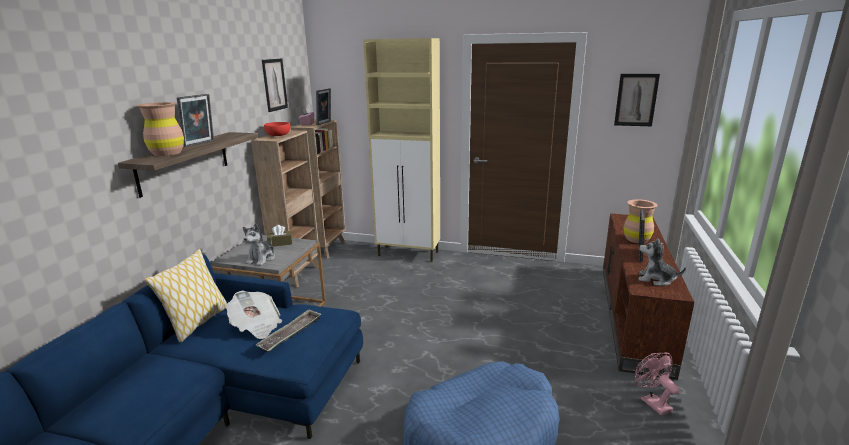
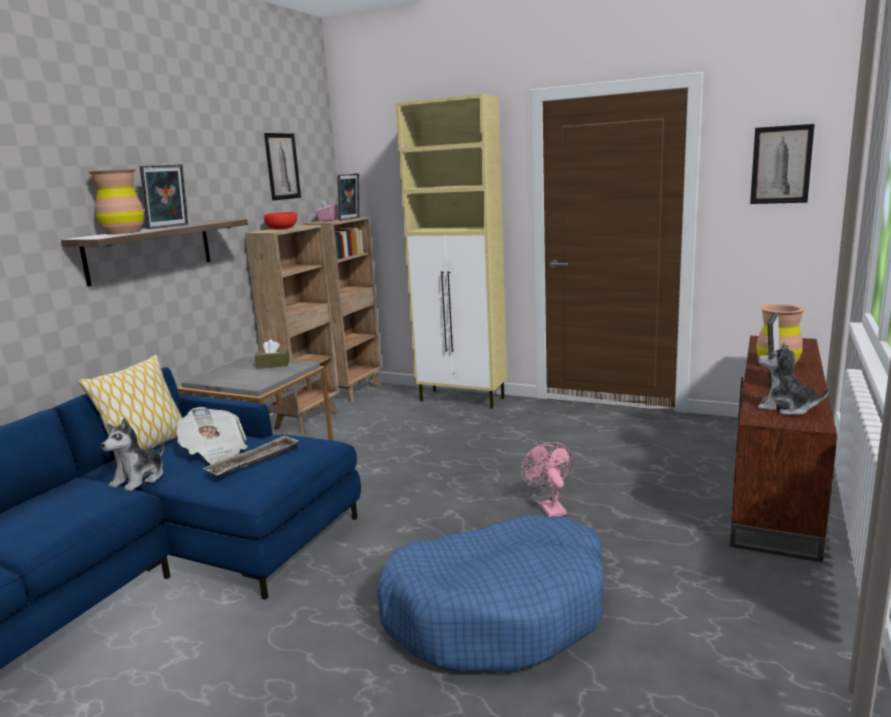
camera: 10 degrees right, 5 degrees down
plush toy [243,223,275,266] -> plush toy moved to [101,418,164,491]
pink fan [635,353,680,416] -> pink fan moved to [521,442,572,517]

